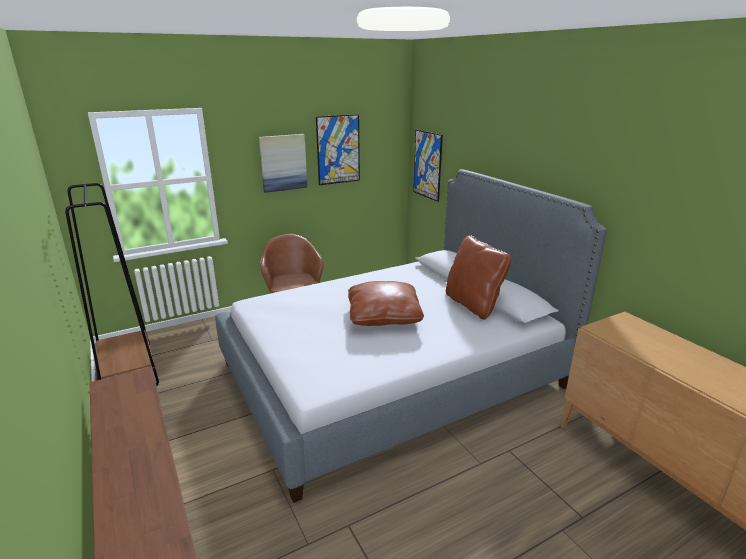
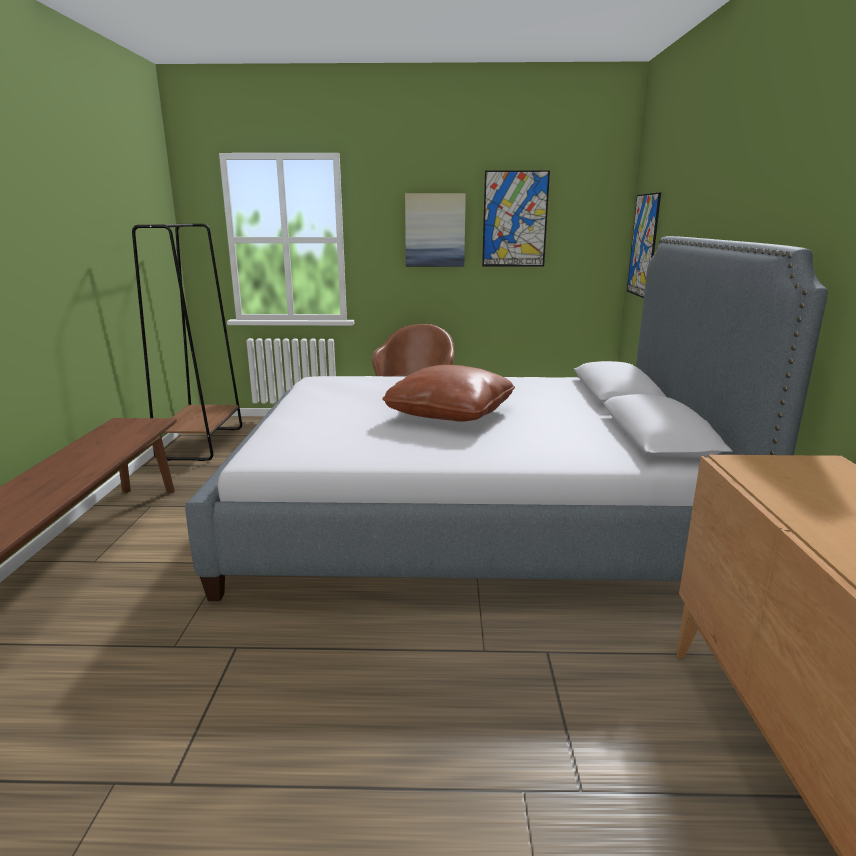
camera: 30 degrees right, 5 degrees down
brown pillow [446,235,511,320] -> none

